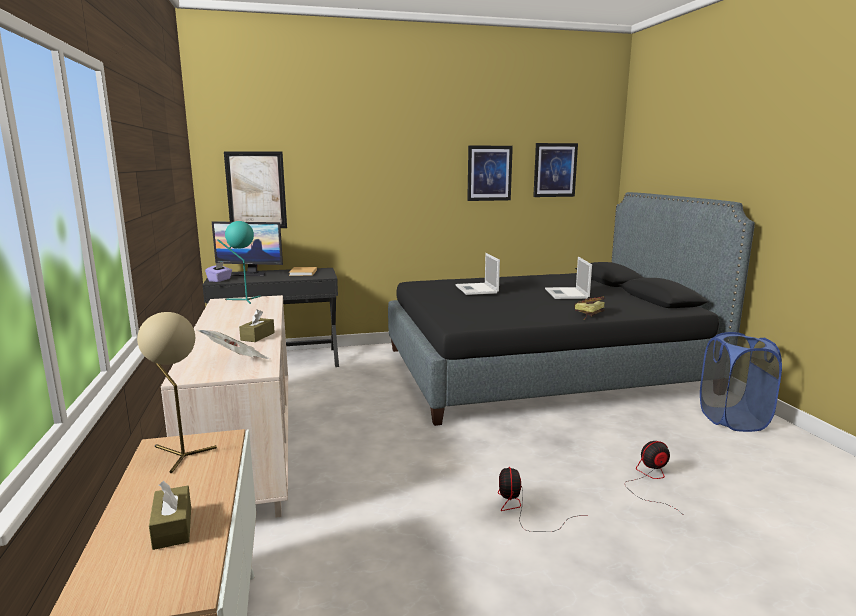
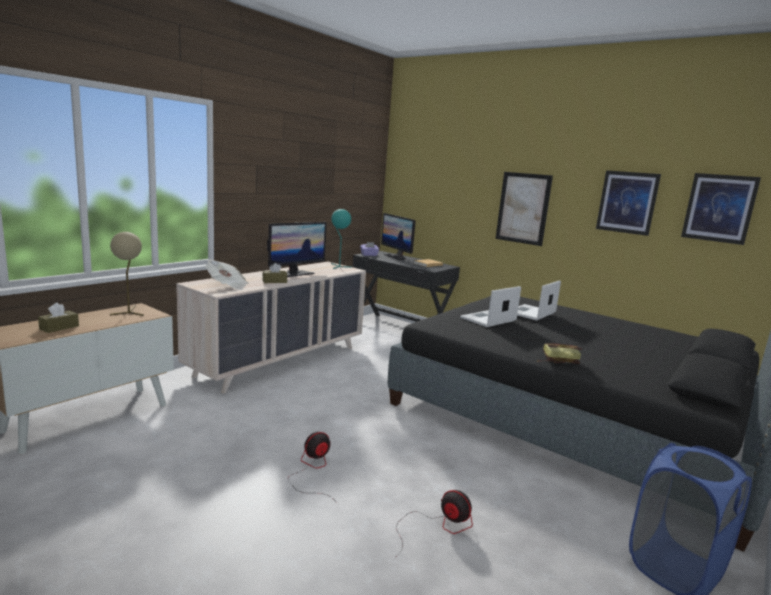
camera: 50 degrees right, 0 degrees up
picture [224,151,287,228] -> picture moved to [495,172,553,246]
laptop [545,257,592,299] -> laptop moved to [460,286,521,327]
none -> monitor [267,222,327,277]

